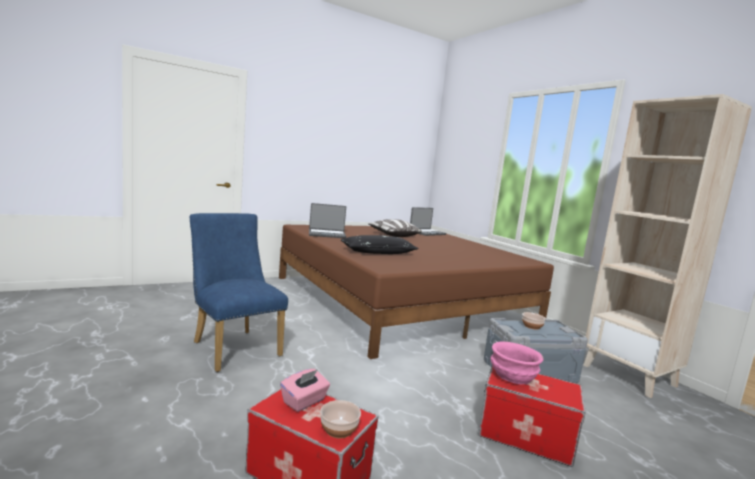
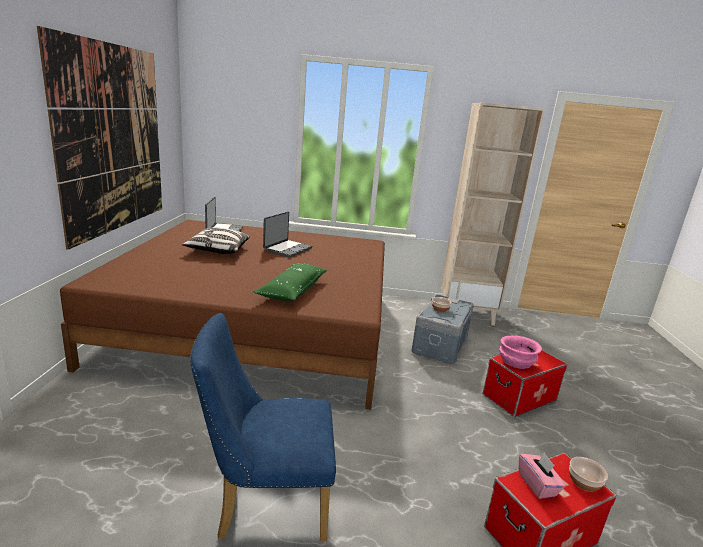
camera: 55 degrees left, 10 degrees up
laptop [309,203,346,238] -> laptop moved to [263,212,312,258]
black pillow [341,235,419,254] -> green pillow [253,263,327,301]
none -> picture [37,26,162,250]

